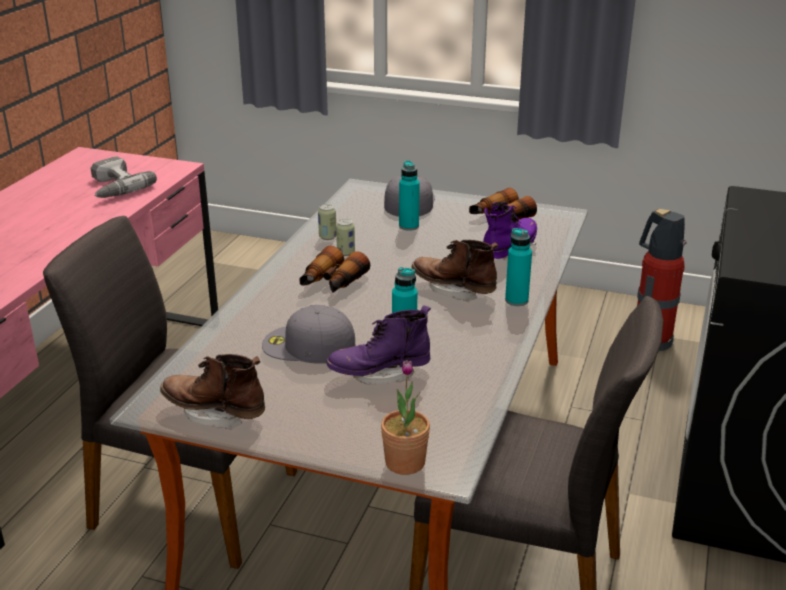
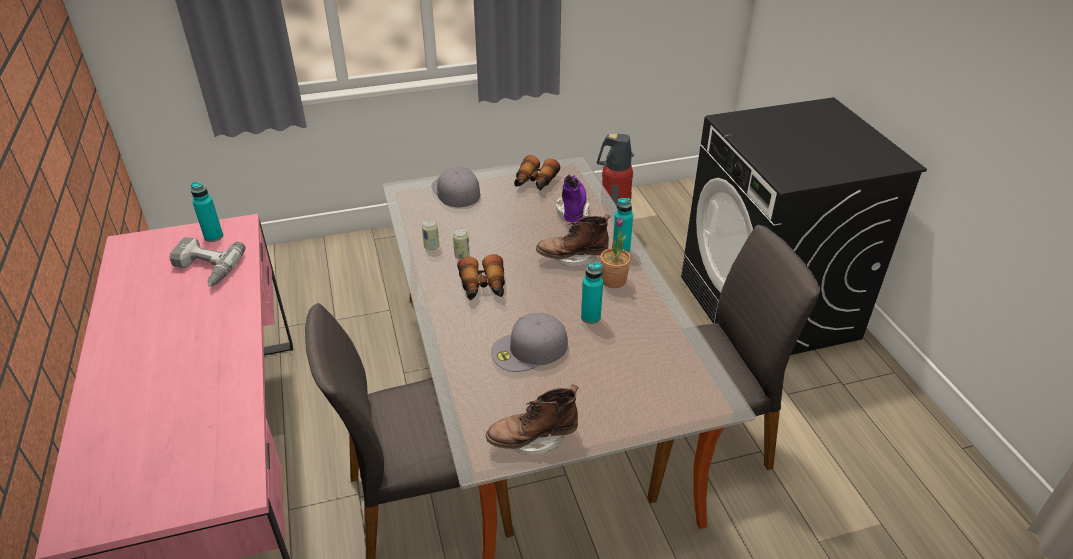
camera: 35 degrees left, 10 degrees up
purple boot [326,305,431,385] -> none
potted plant [381,360,430,475] -> potted plant moved to [600,217,631,288]
turquoise bottle [399,161,420,231] -> turquoise bottle moved to [190,182,223,242]

